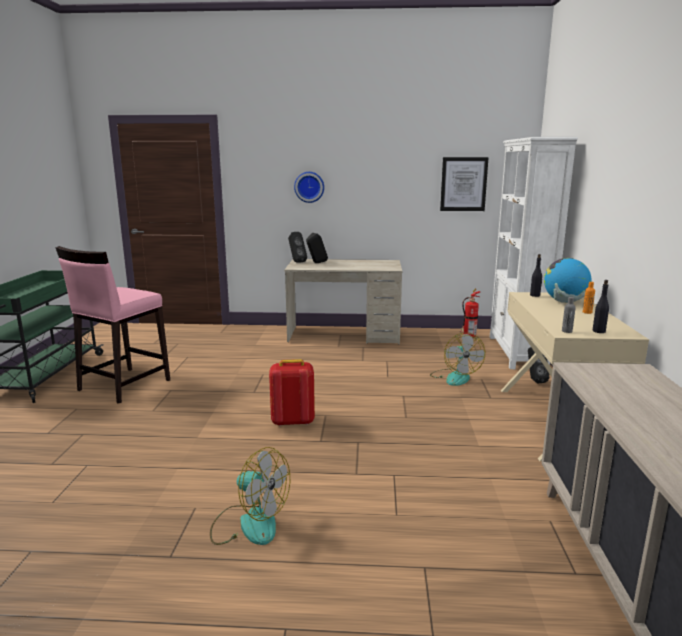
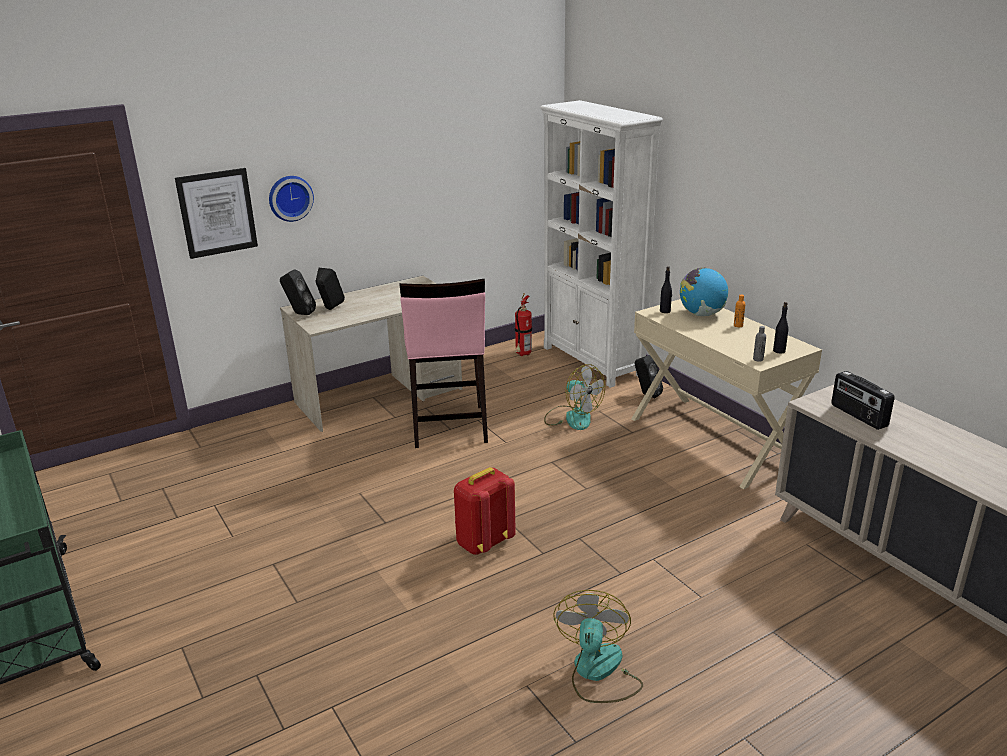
camera: 35 degrees left, 10 degrees up
pink stool [56,246,170,404] -> pink stool moved to [400,279,488,448]
fan [210,447,290,545] -> fan turned 75 degrees counterclockwise [553,590,643,703]
picture [440,157,489,211] -> picture moved to [175,168,258,259]
none -> radio [831,371,895,430]

